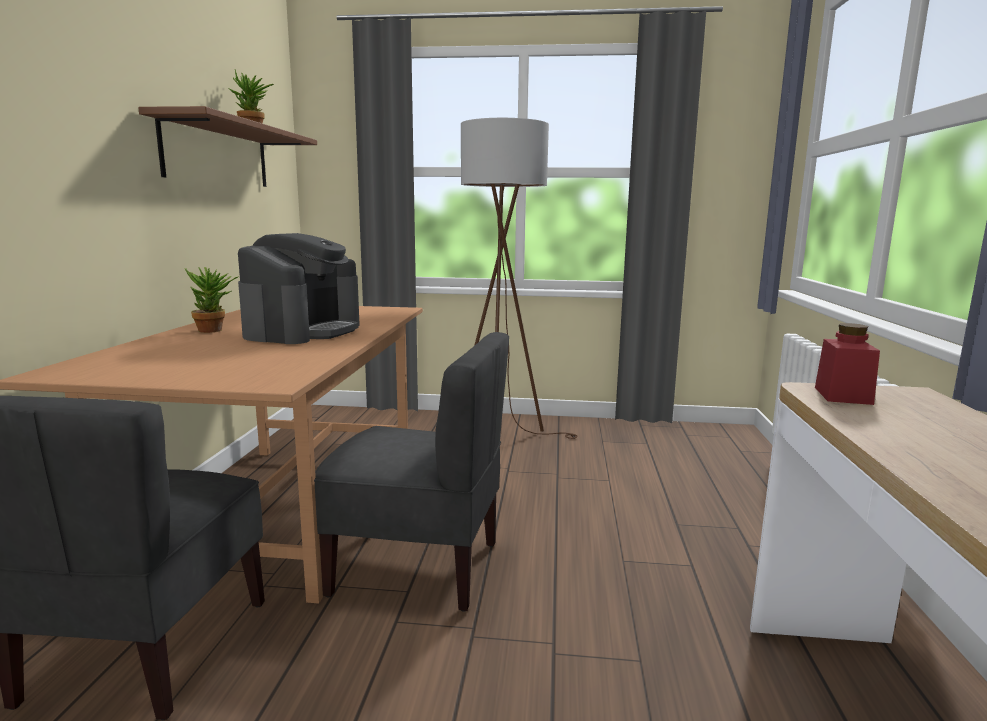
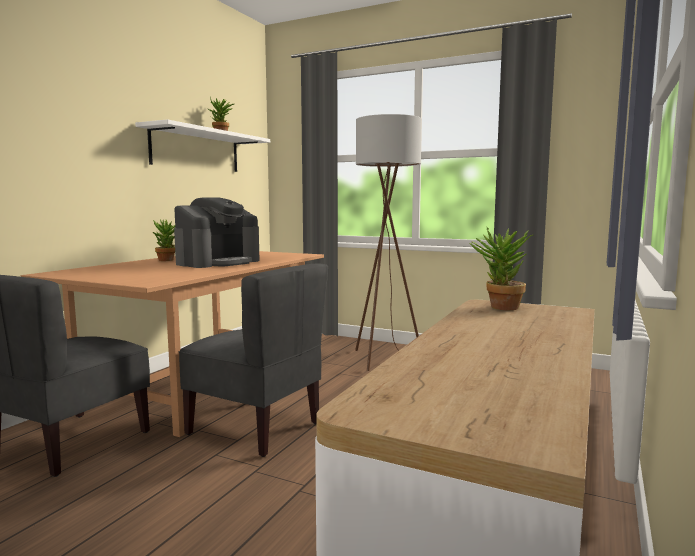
camera: 20 degrees right, 5 degrees down
brown shelf [138,106,317,187] -> white shelf [135,119,270,172]
red jar [815,323,880,405] -> potted plant [470,227,533,310]

